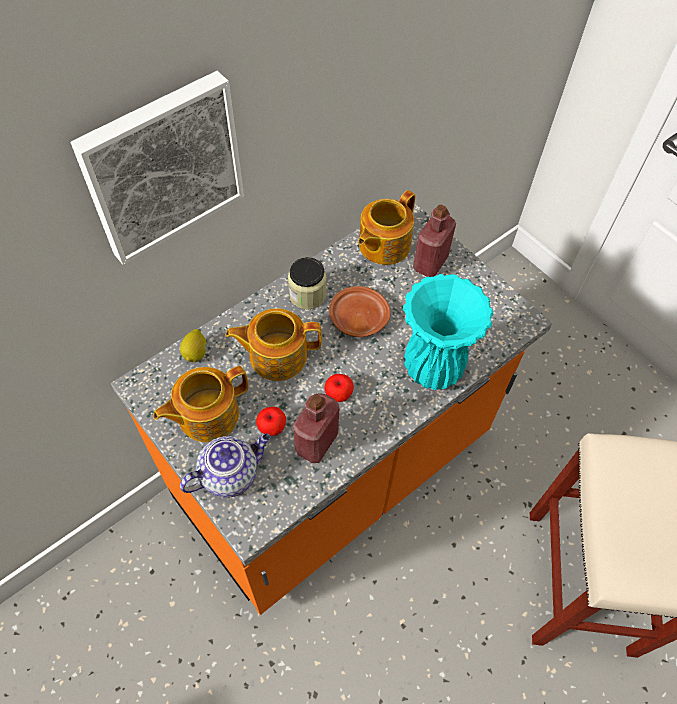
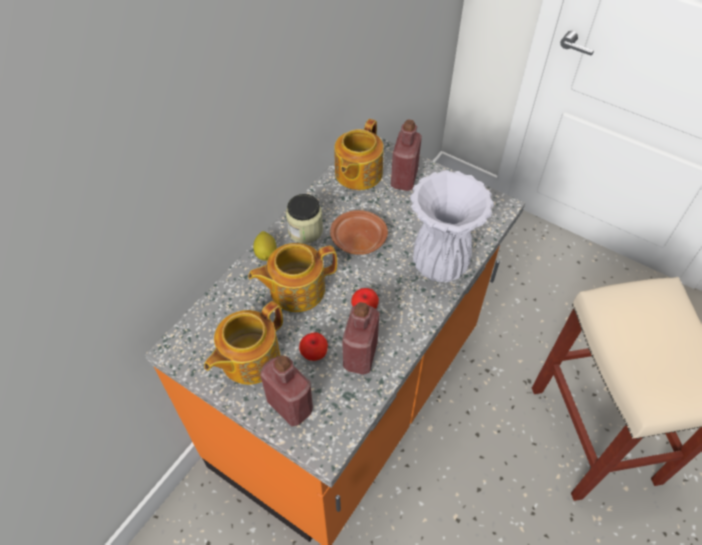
camera: 15 degrees left, 5 degrees down
picture [70,71,244,265] -> none
lemon [180,329,207,362] -> lemon moved to [253,231,277,261]
teapot [180,434,270,498] -> red bottle [260,355,313,426]
turquoise vase [403,274,494,390] -> white vase [410,170,494,282]

